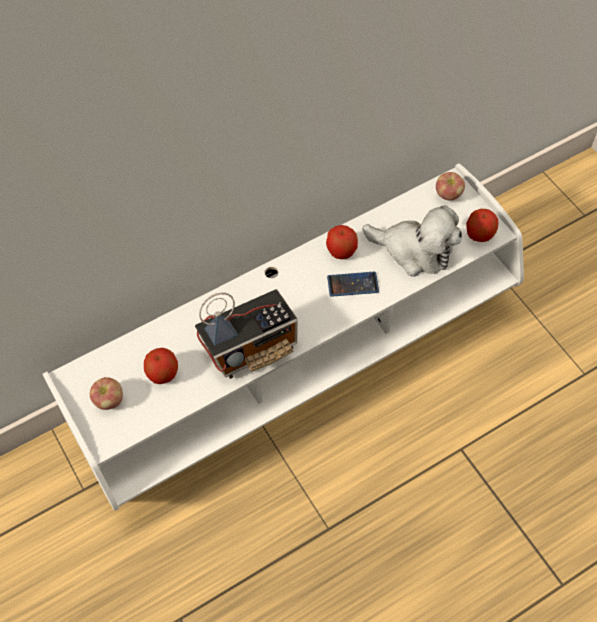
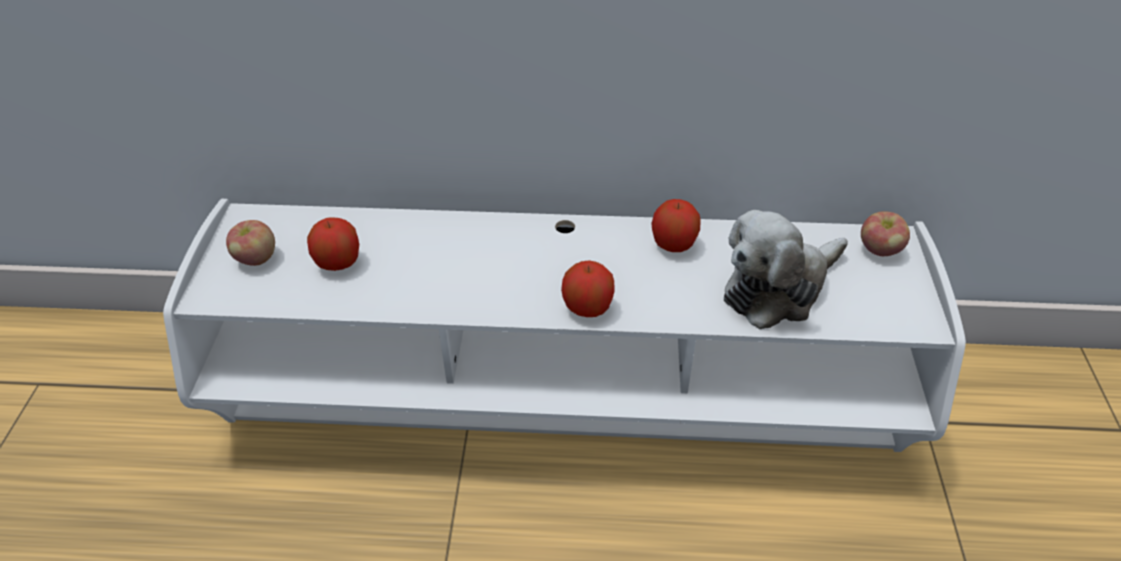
camera: 35 degrees right, 15 degrees down
radio [195,289,298,379] -> none
phone [327,272,379,297] -> none
plush toy [362,205,462,277] -> plush toy turned 90 degrees clockwise [724,210,848,329]
apple [466,209,498,242] -> apple moved to [561,260,615,317]

